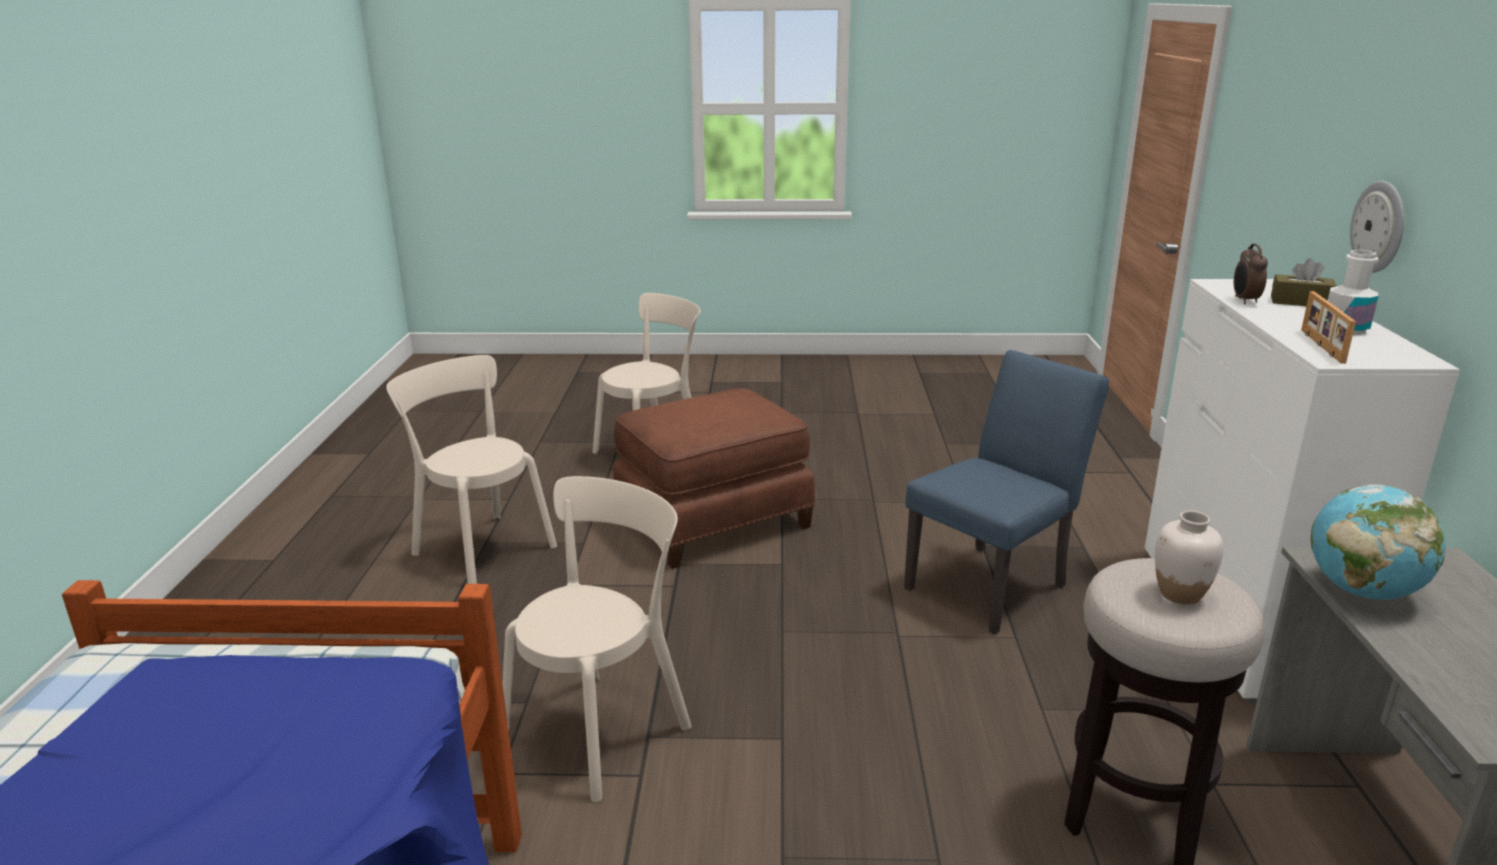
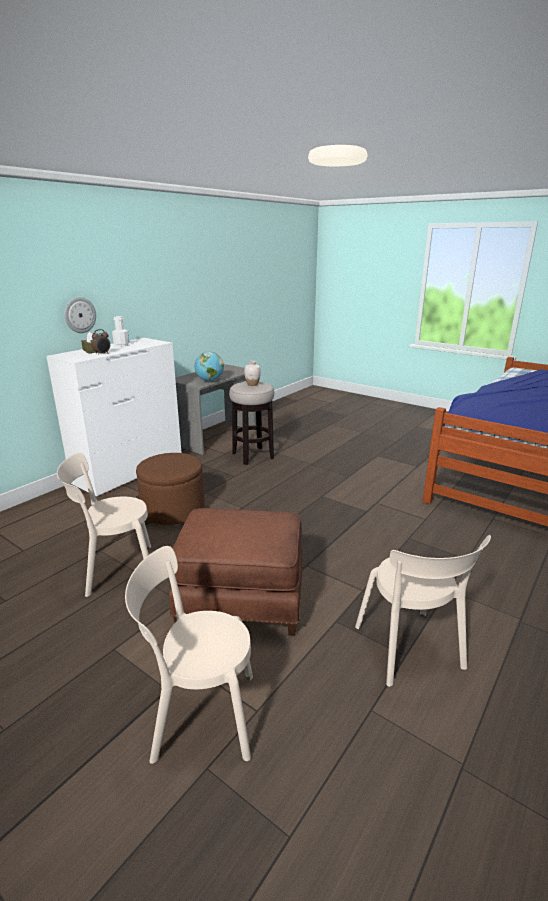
camera: 145 degrees left, 0 degrees up
beige chair [502,476,692,802] -> beige chair moved to [57,453,151,597]
blue chair [904,350,1109,635] -> brown ottoman [136,453,205,525]
picture frame [1301,291,1356,364] -> none

